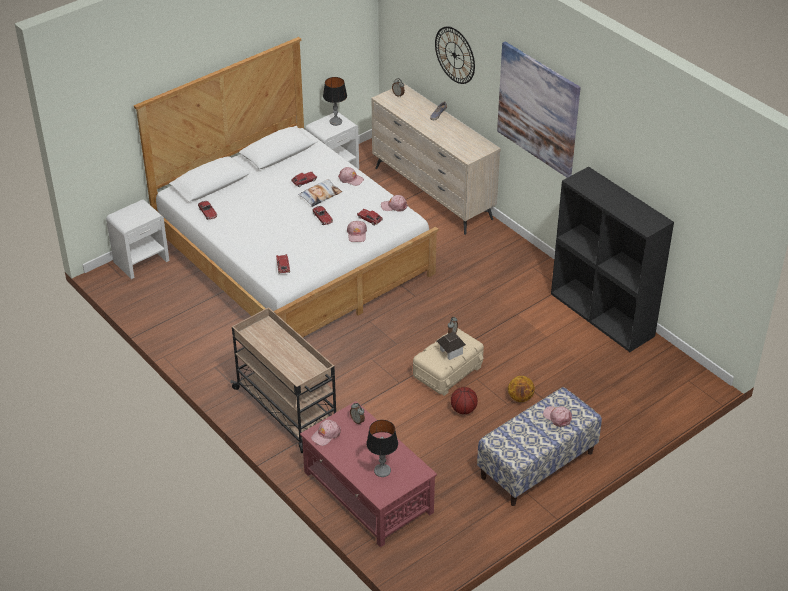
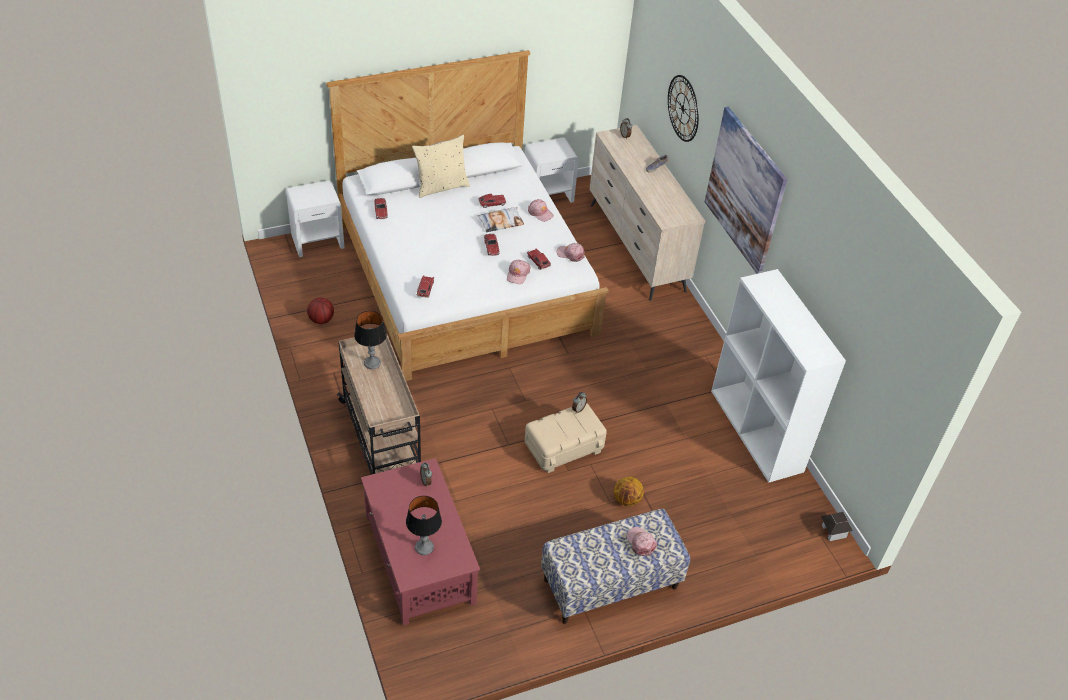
camera: 15 degrees right, 5 degrees up
pink cap [311,420,341,446] -> none
table lamp [323,77,347,126] -> table lamp moved to [354,311,387,369]
toy house [437,331,466,360] -> toy house moved to [821,512,853,541]
basketball [451,387,478,414] -> basketball moved to [307,298,334,324]
black bookcase [551,166,674,352] -> white bookcase [711,269,846,483]
none -> beige pillow [412,135,470,198]

